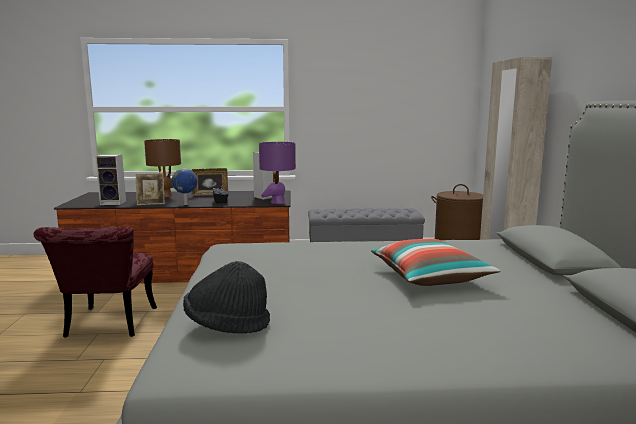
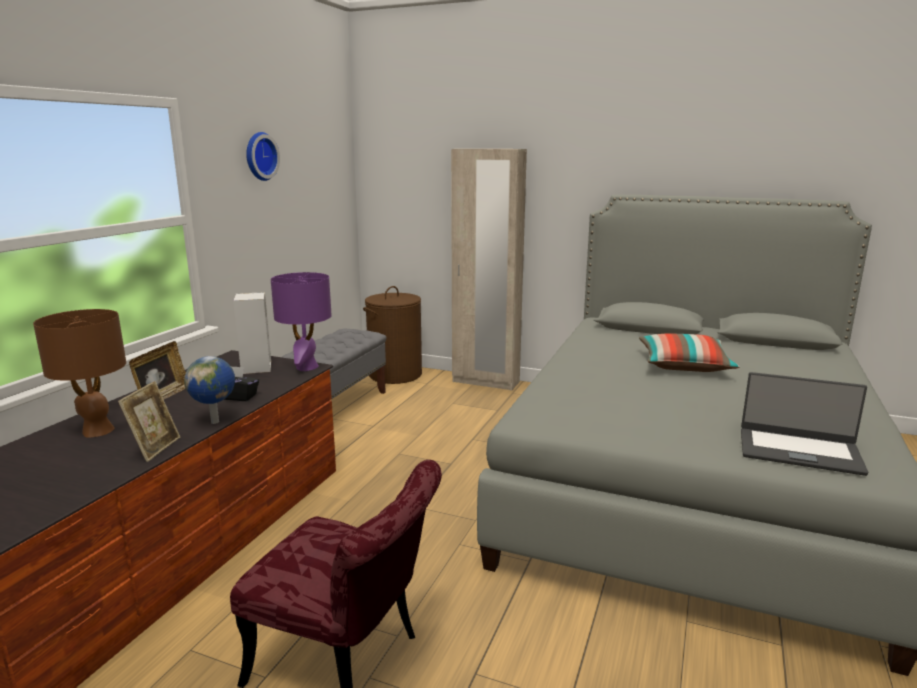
camera: 65 degrees left, 5 degrees up
speaker [95,154,126,205] -> none
black hat [183,261,270,334] -> laptop [741,372,868,476]
none -> wall clock [246,132,280,181]

